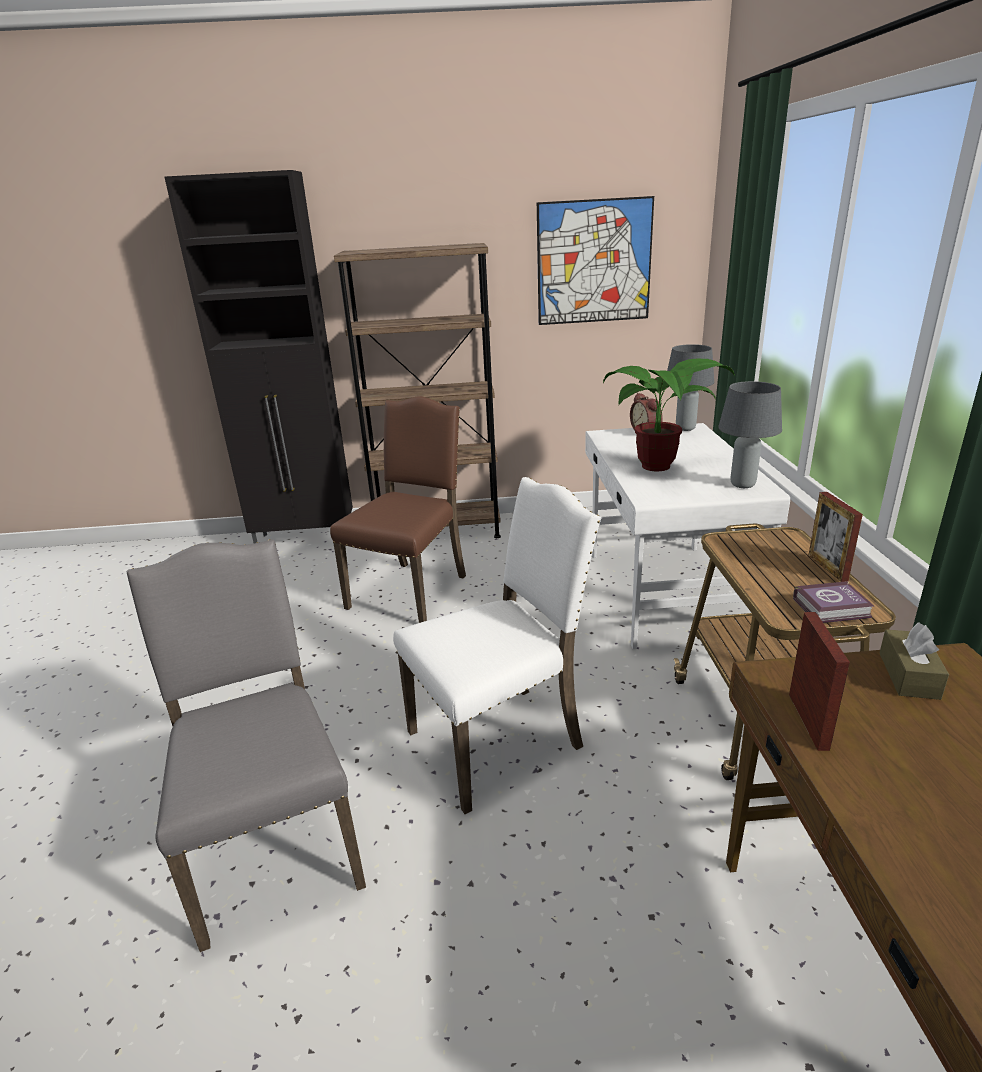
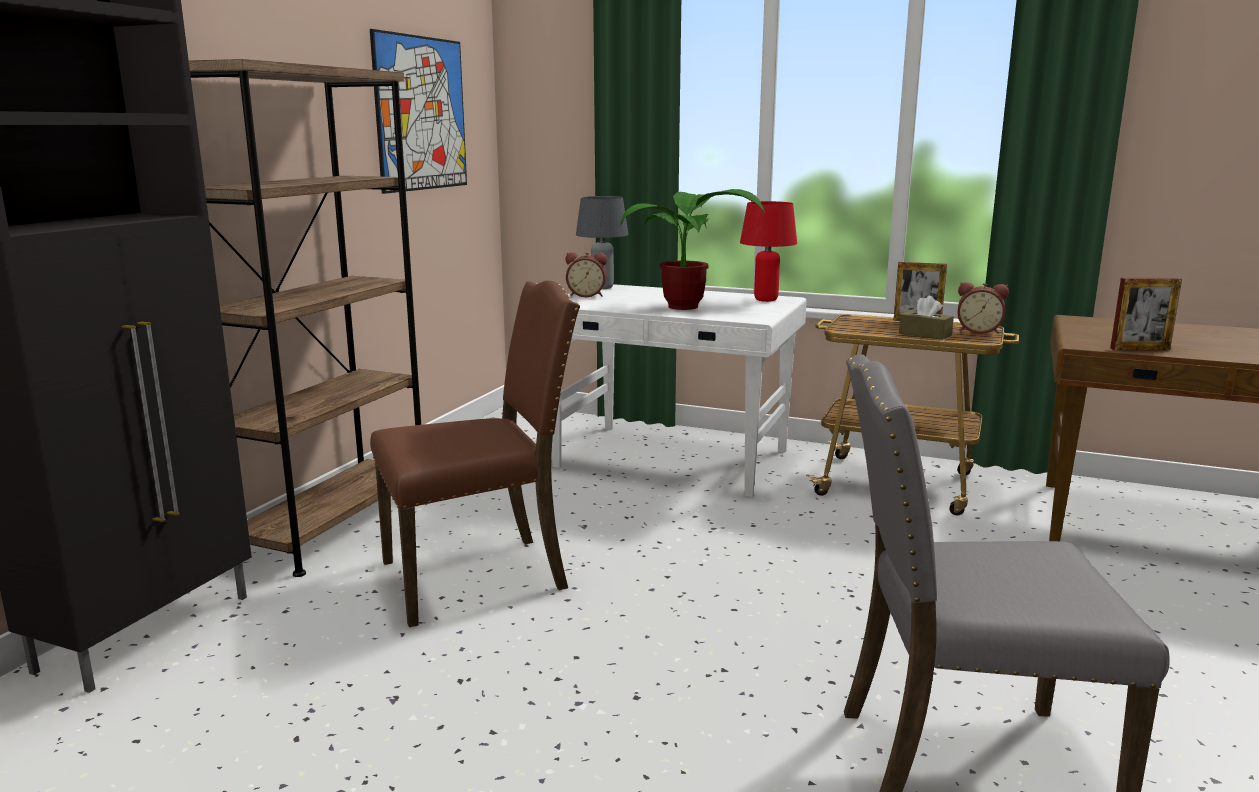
camera: 65 degrees left, 10 degrees down
brown chair [330,396,466,623] -> brown chair turned 105 degrees clockwise [370,281,580,627]
white chair [393,477,601,814] -> none
grey table lamp [718,381,782,488] -> red table lamp [740,201,797,302]
picture frame [789,612,850,751] -> picture frame turned 150 degrees clockwise [1110,278,1182,350]
book [793,581,874,623] -> alarm clock [957,282,1009,334]
brown tissue box [880,622,949,700] -> brown tissue box moved to [899,296,954,340]

